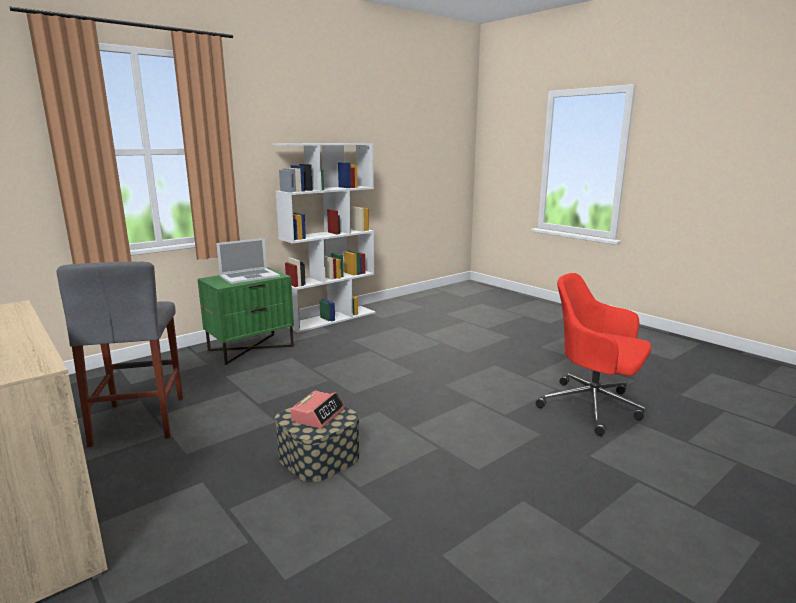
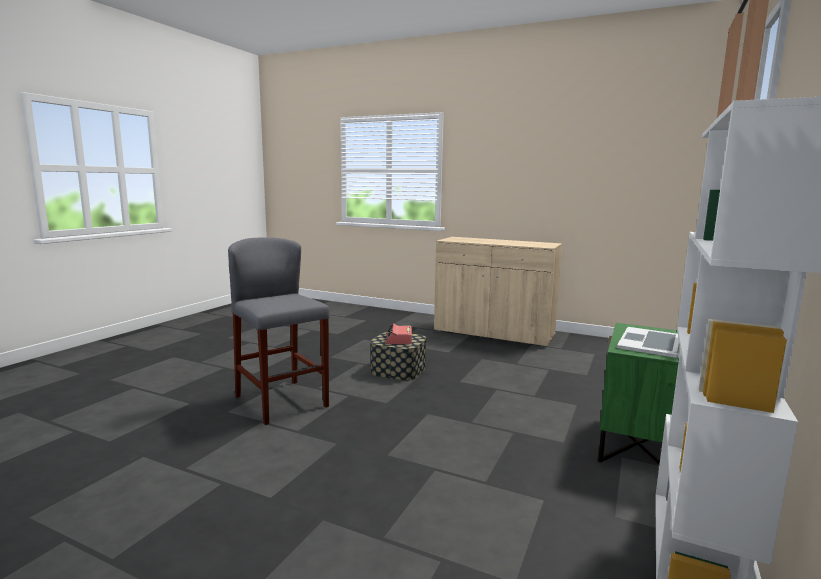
camera: 155 degrees right, 5 degrees down
grey stool [56,262,183,447] -> grey stool moved to [228,238,329,425]
red office chair [536,273,651,436] -> none

